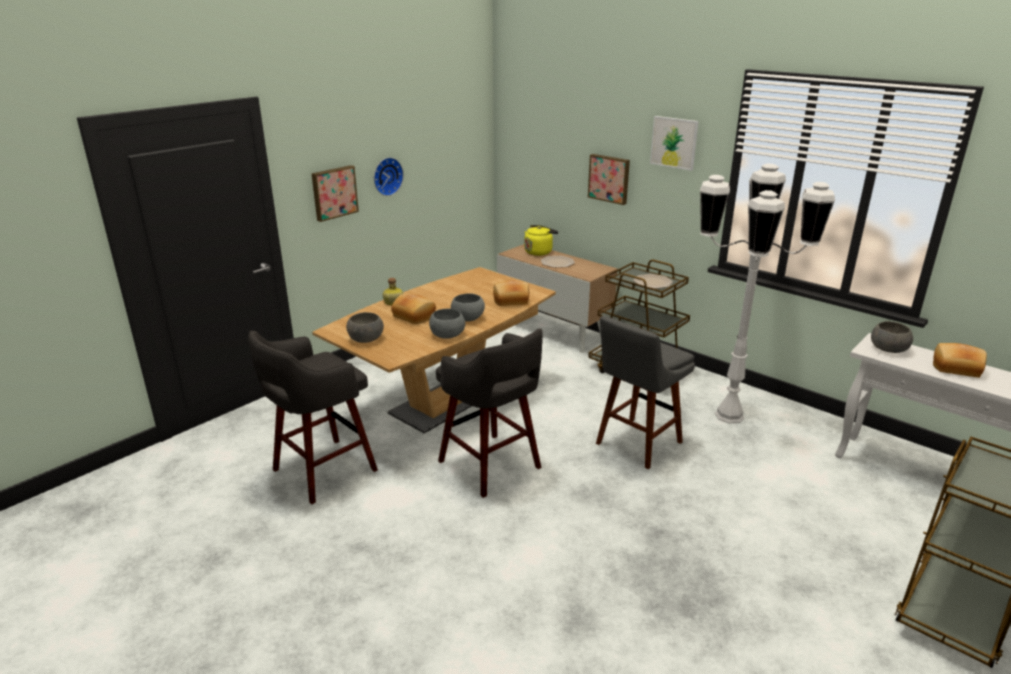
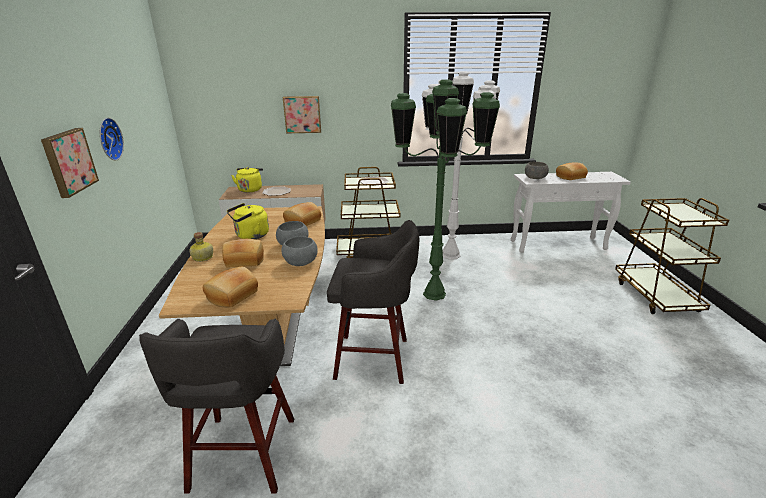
camera: 45 degrees left, 0 degrees up
grey bowl [346,312,384,343] -> bread [203,267,258,308]
grey stool [596,316,695,469] -> green floor lamp [391,79,500,301]
picture [650,116,699,171] -> none
none -> yellow kettle [227,203,269,239]

